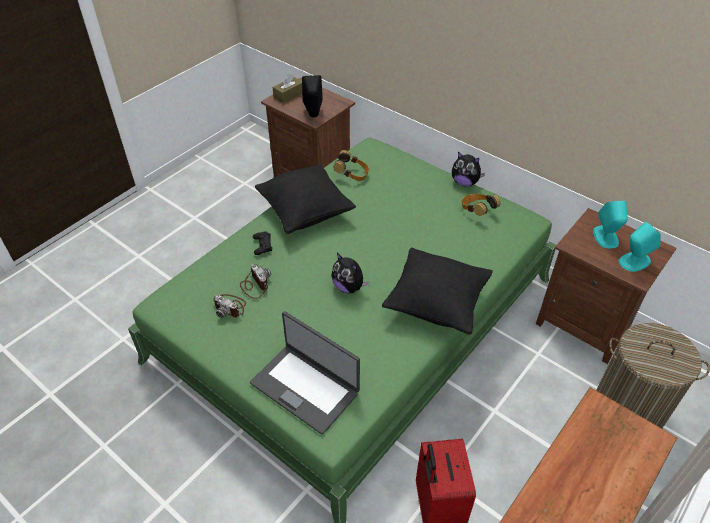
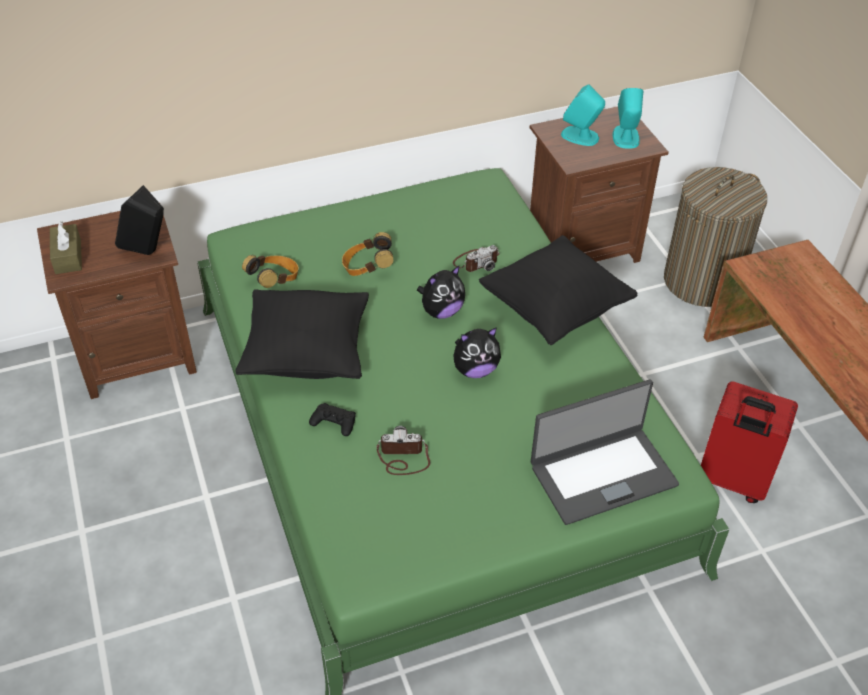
camera: 60 degrees left, 0 degrees up
camera [213,294,246,318] -> camera moved to [453,245,500,272]
plush toy [452,152,485,186] -> plush toy moved to [417,266,465,319]
headphones [462,194,500,216] -> headphones moved to [342,232,393,276]

